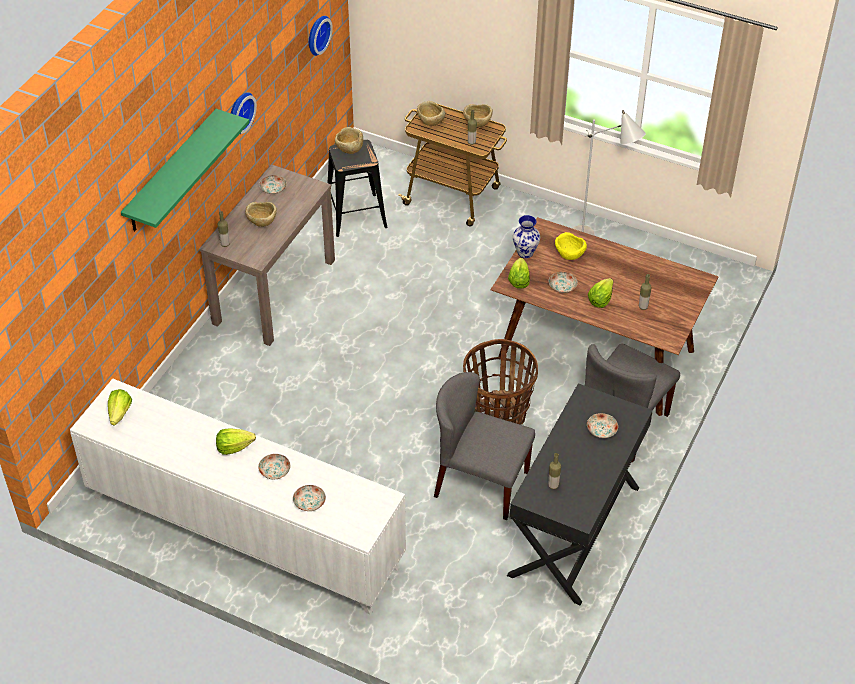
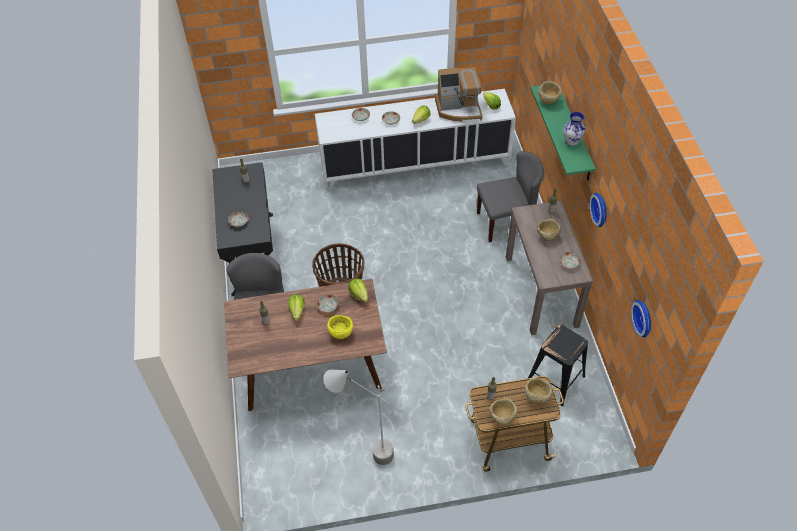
camera: 145 degrees right, 5 degrees up
beige bowl [335,127,363,154] -> beige bowl moved to [538,81,561,104]
grey chair [434,372,535,520] -> grey chair moved to [477,151,544,242]
vase [513,215,540,258] -> vase moved to [563,112,586,146]
none -> coffee machine [435,67,483,121]

